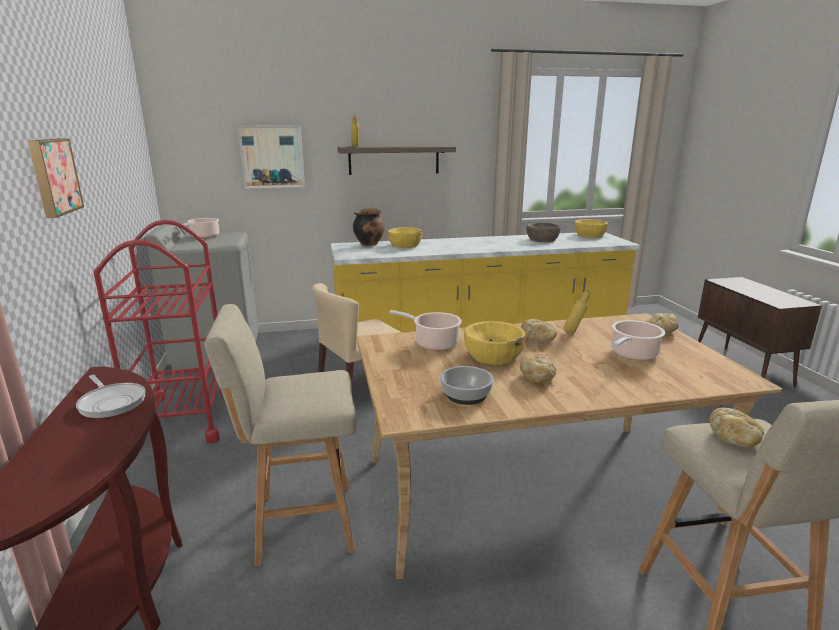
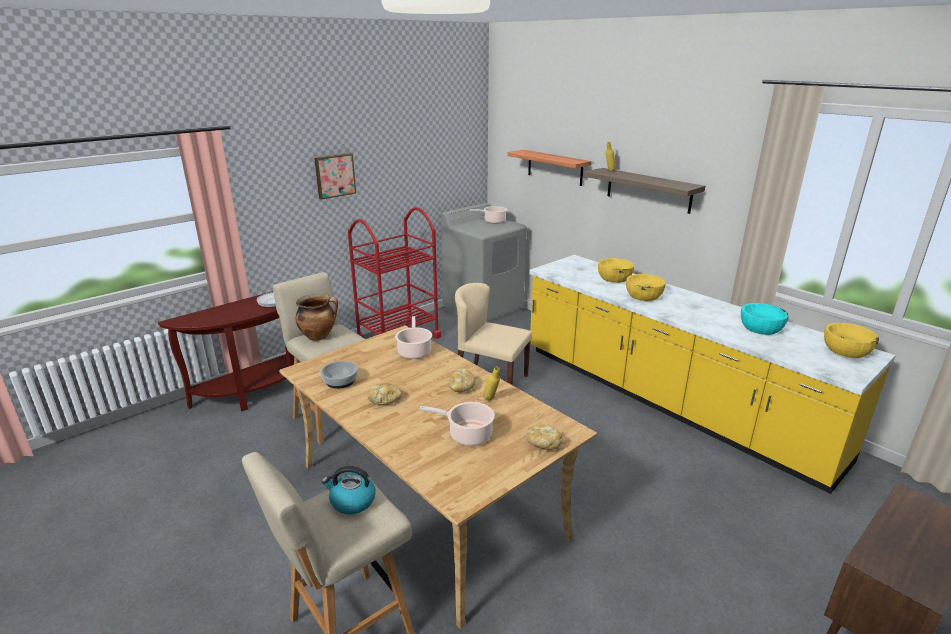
camera: 60 degrees right, 5 degrees up
picture [237,125,305,189] -> shelf [507,150,592,186]
cooking pot [353,208,385,246] -> cooking pot moved to [296,294,338,341]
yellow bowl [464,321,525,365] -> yellow bowl moved to [626,274,666,301]
brown bowl [527,223,560,242] -> turquoise bowl [741,303,789,335]
bread [709,408,764,447] -> kettle [322,466,376,515]

